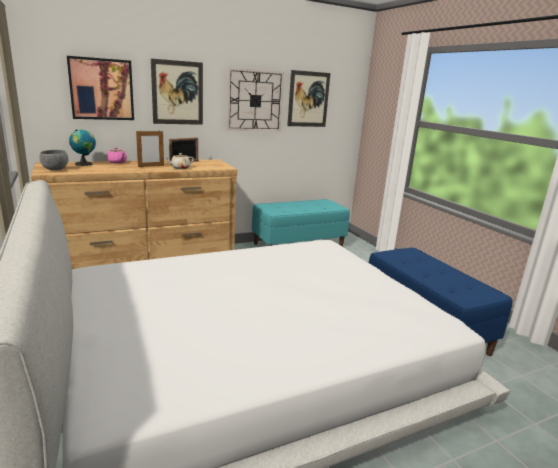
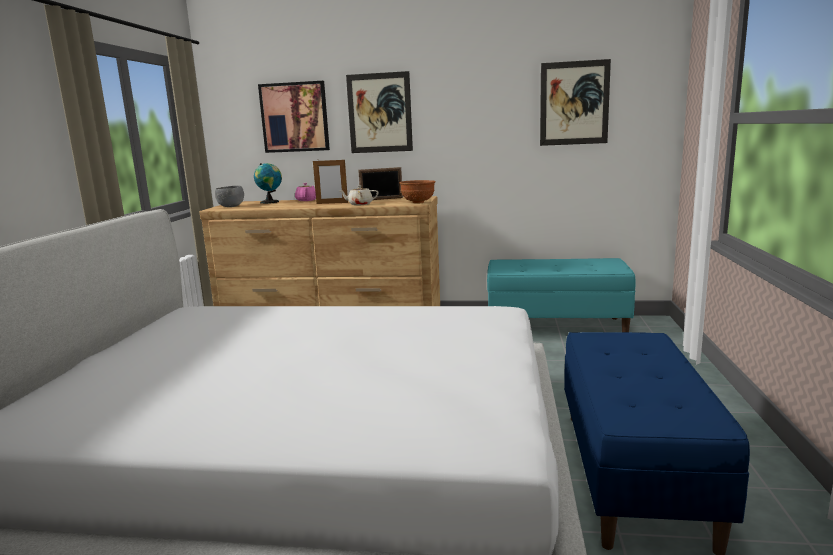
camera: 35 degrees right, 5 degrees down
wall clock [227,68,284,131] -> none
none -> brown bowl [400,180,436,204]

